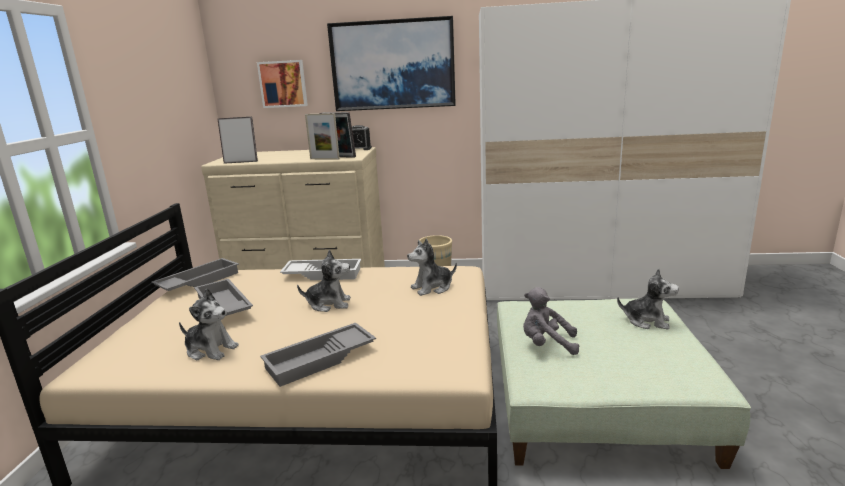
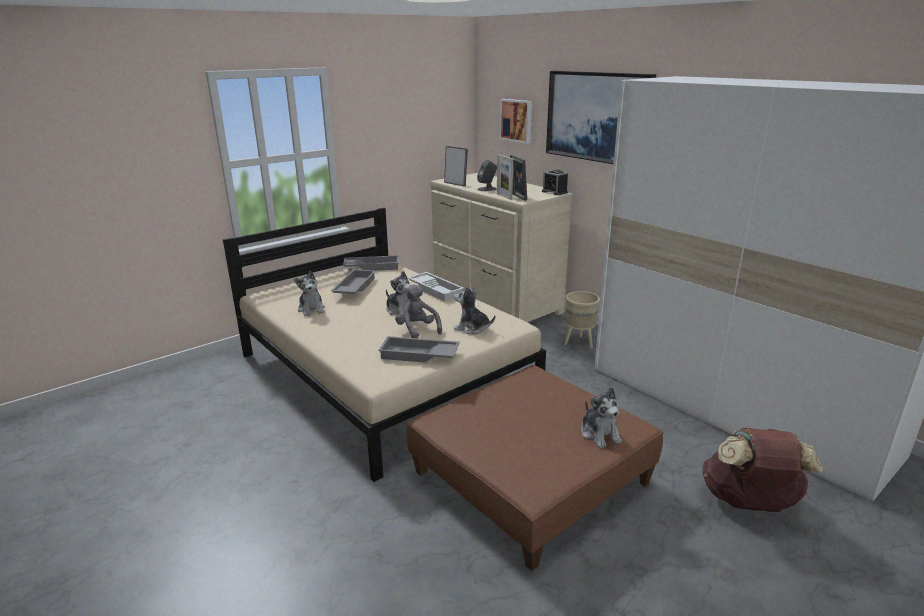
camera: 45 degrees right, 5 degrees up
grey tray [260,323,376,387] -> grey tray moved to [378,336,460,363]
green ottoman [497,299,751,469] -> brown ottoman [406,365,663,571]
grey plush toy [523,287,579,355] -> grey plush toy moved to [395,284,442,338]
none -> grey speaker [477,160,497,191]
none -> brown backpack [702,427,823,512]

